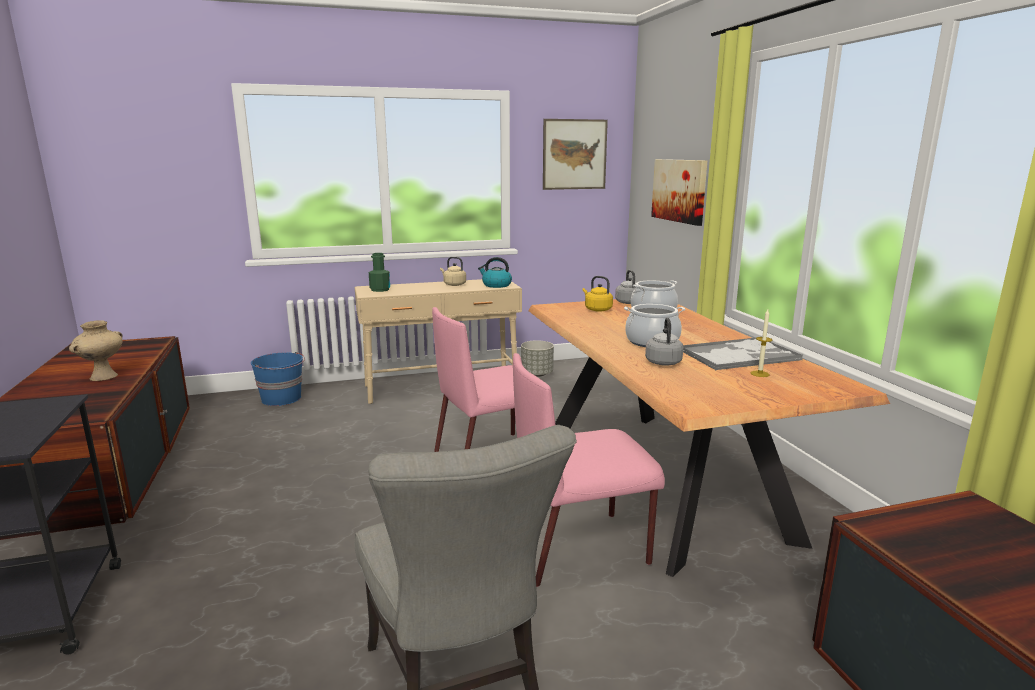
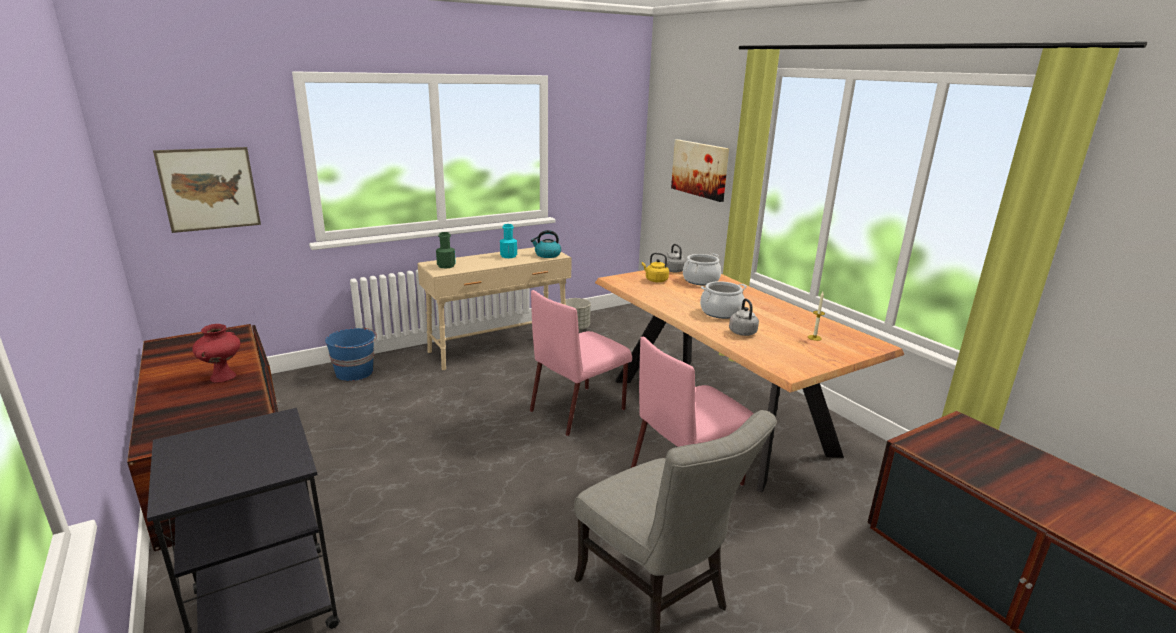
camera: 15 degrees left, 5 degrees up
beige vase [69,320,123,381] -> red vase [192,324,241,383]
beige kettle [440,257,466,286] -> turquoise bottle [500,224,517,258]
picture [543,119,608,190] -> picture moved to [153,147,261,233]
tray [683,338,803,370] -> none

